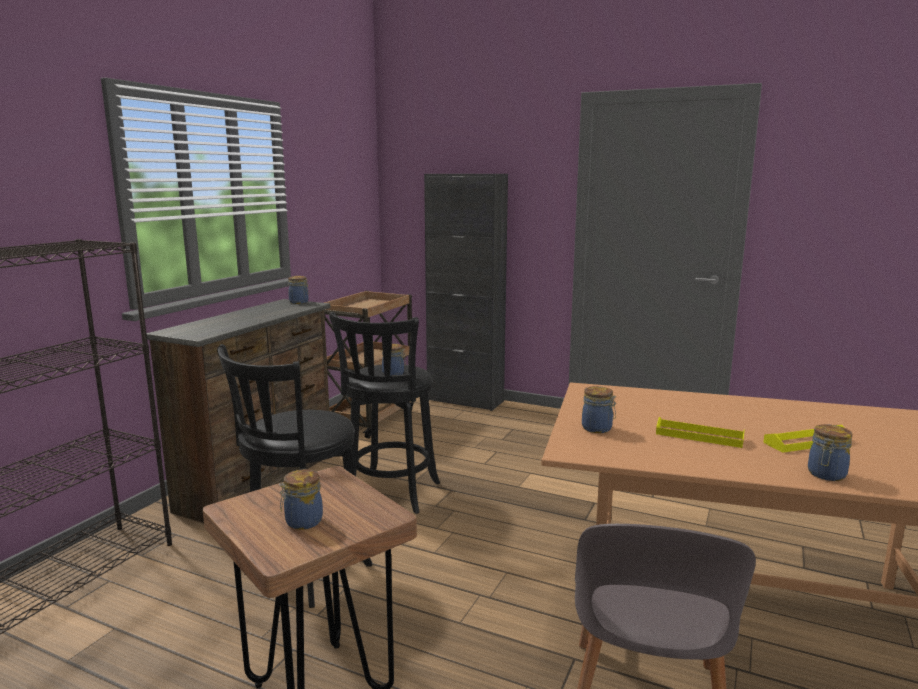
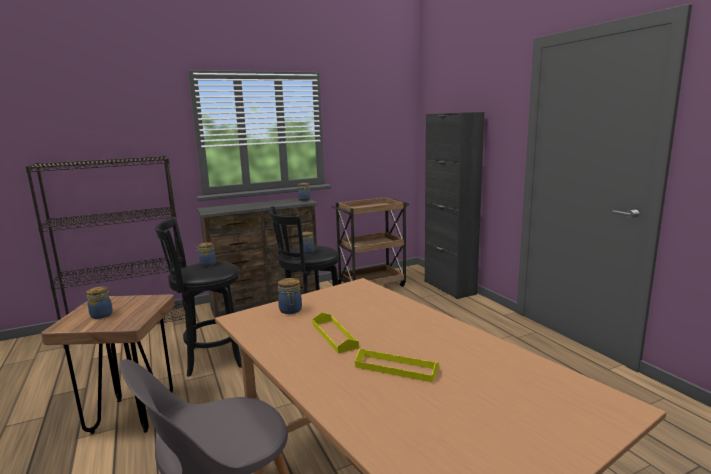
camera: 40 degrees right, 0 degrees up
jar [808,424,852,481] -> jar moved to [196,242,216,267]

